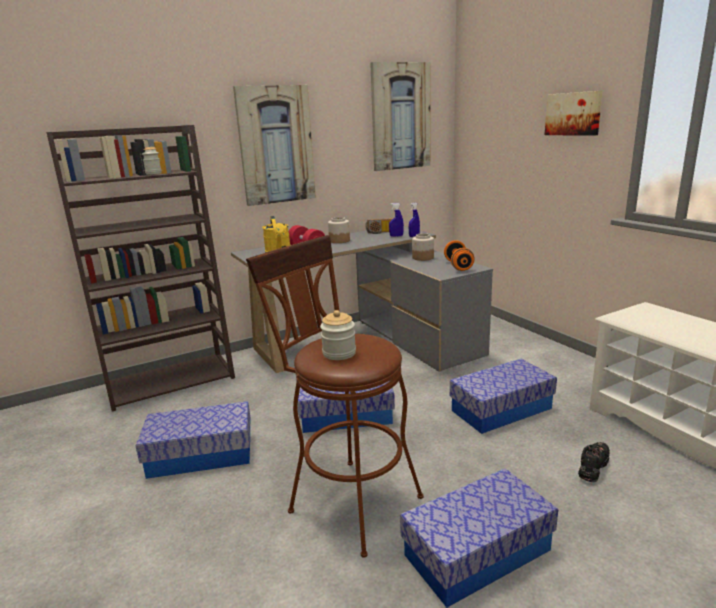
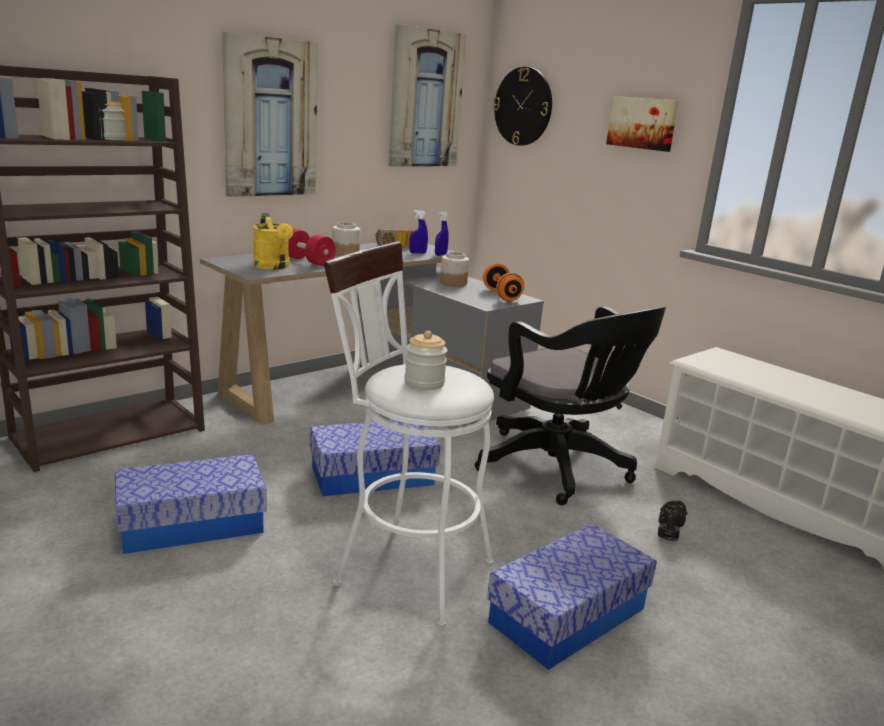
camera: 15 degrees left, 0 degrees up
brown stool [246,235,424,558] -> white stool [323,242,494,627]
storage box [450,359,557,434] -> black office chair [475,306,666,505]
none -> wall clock [493,67,552,146]

